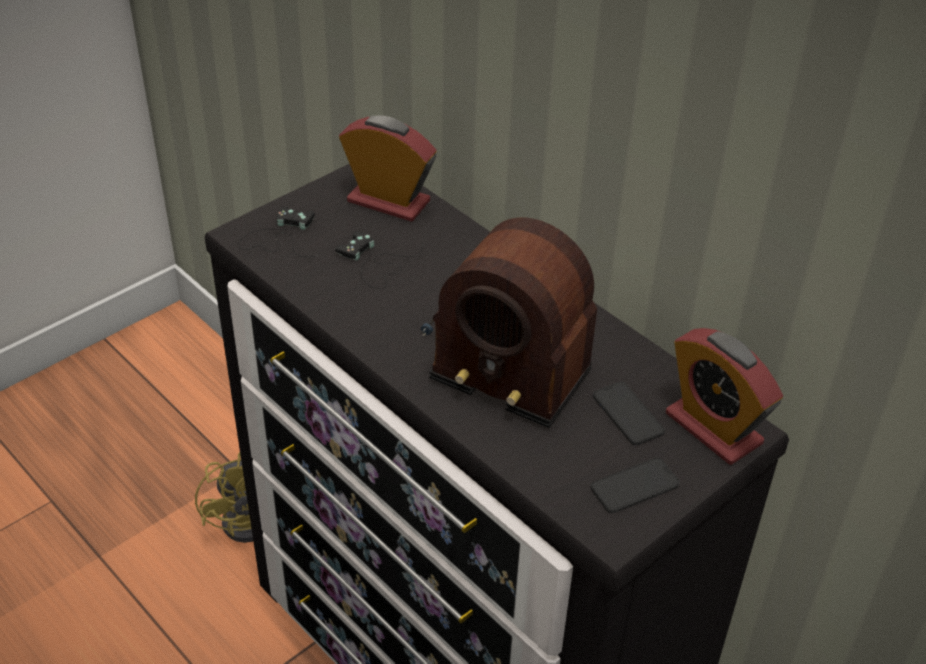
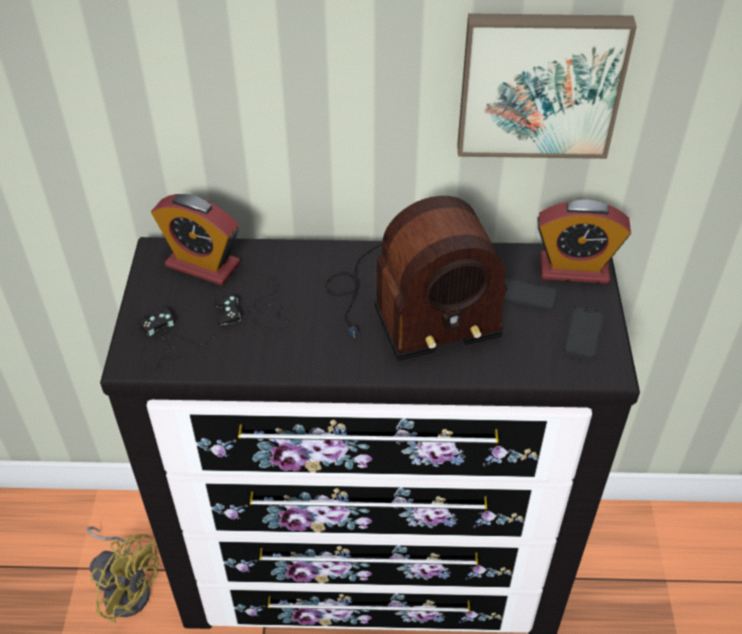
camera: 45 degrees left, 5 degrees up
alarm clock [339,115,437,222] -> alarm clock turned 135 degrees counterclockwise [151,194,240,285]
none -> picture [457,13,637,159]

